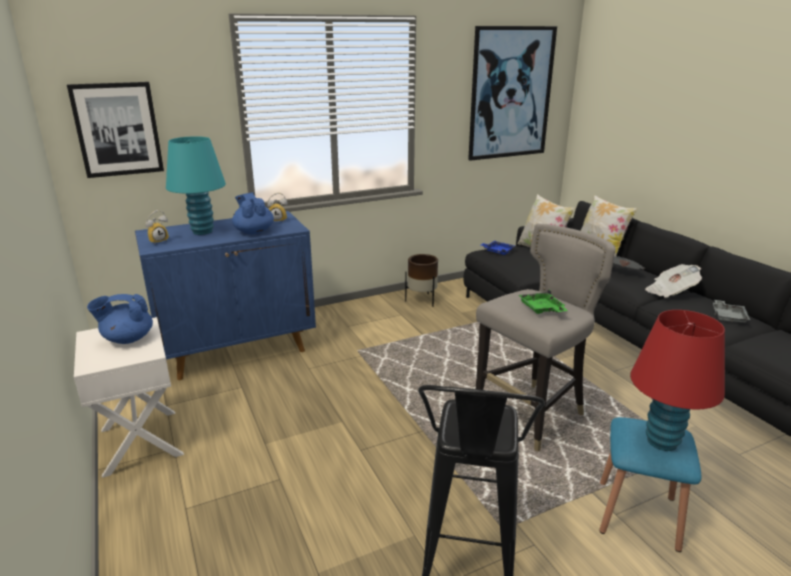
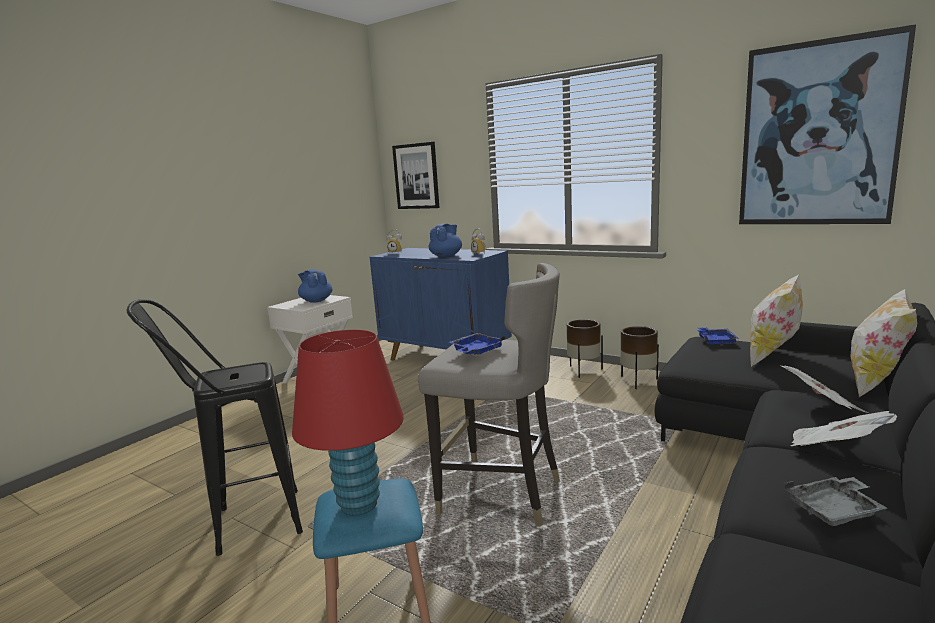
camera: 60 degrees right, 10 degrees down
turquoise table lamp [166,136,226,235] -> none
green tray [518,289,568,314] -> blue tray [449,333,505,355]
none -> brown planter [567,319,603,378]

